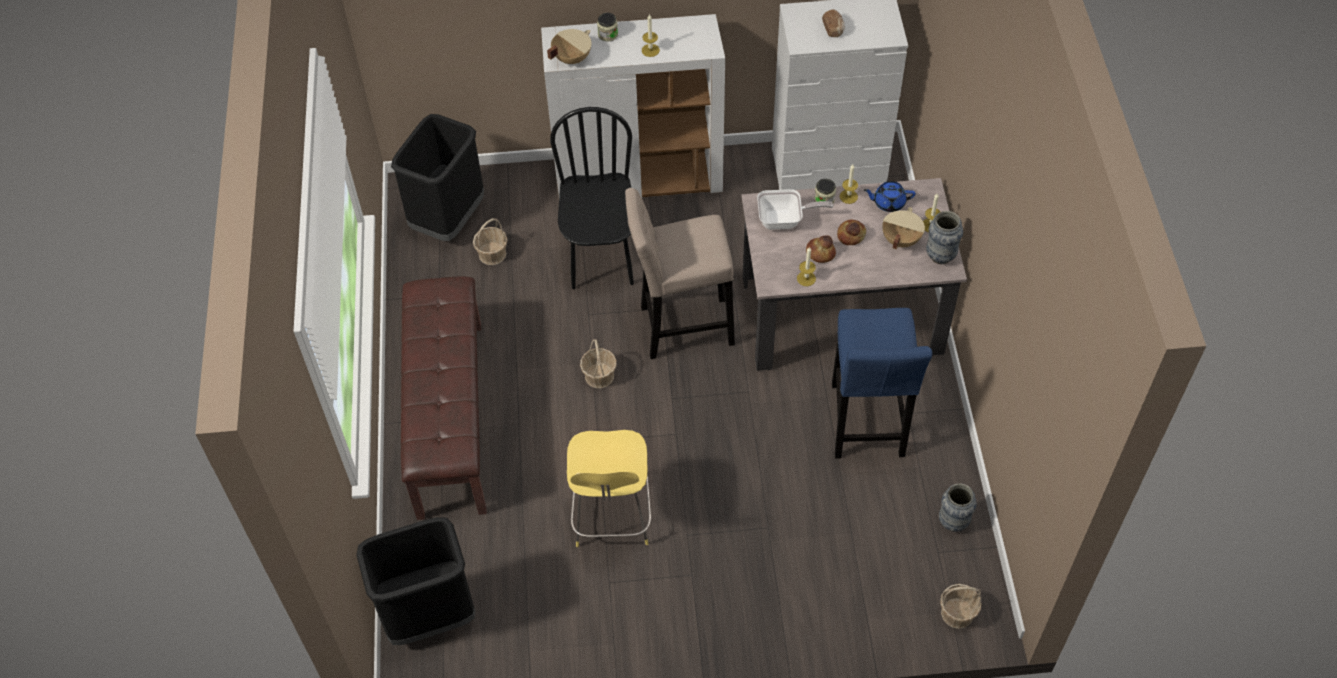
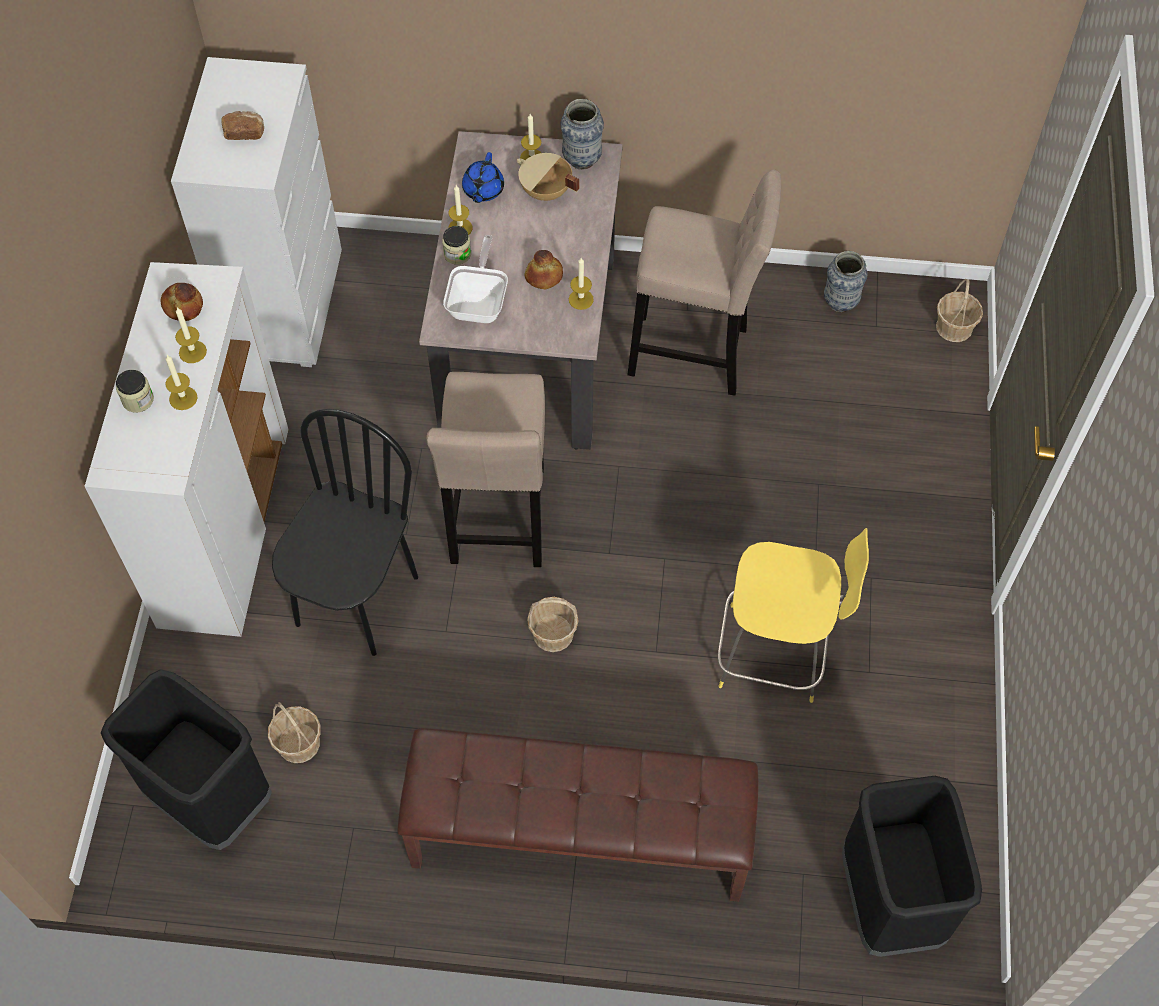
camera: 80 degrees left, 5 degrees up
beige cooking pot [547,29,592,64] -> none
black chair [550,107,634,289] -> black chair turned 105 degrees clockwise [272,409,418,656]
blue stool [832,308,932,459] -> beige stool [627,169,781,396]
bread [837,219,866,245] -> bread moved to [160,283,203,321]
none -> candle [165,355,197,410]

